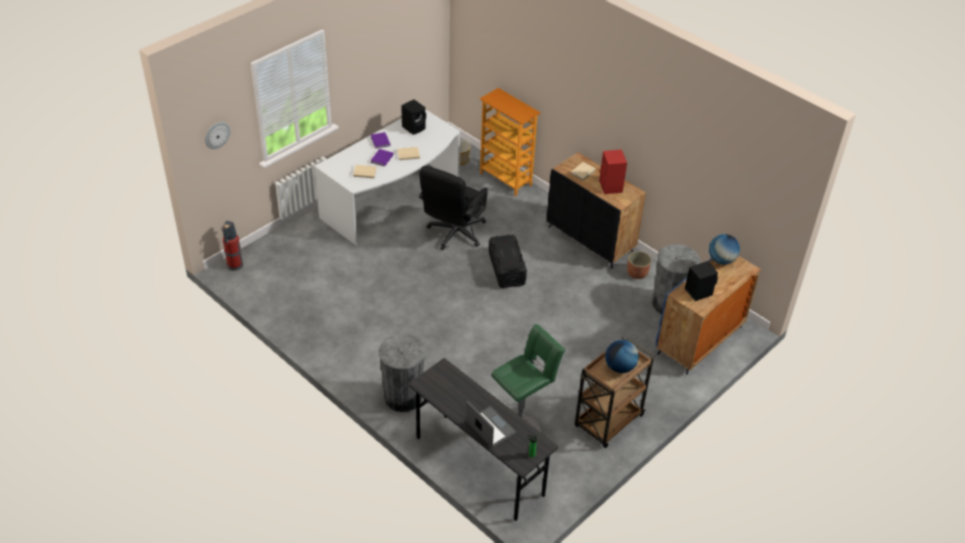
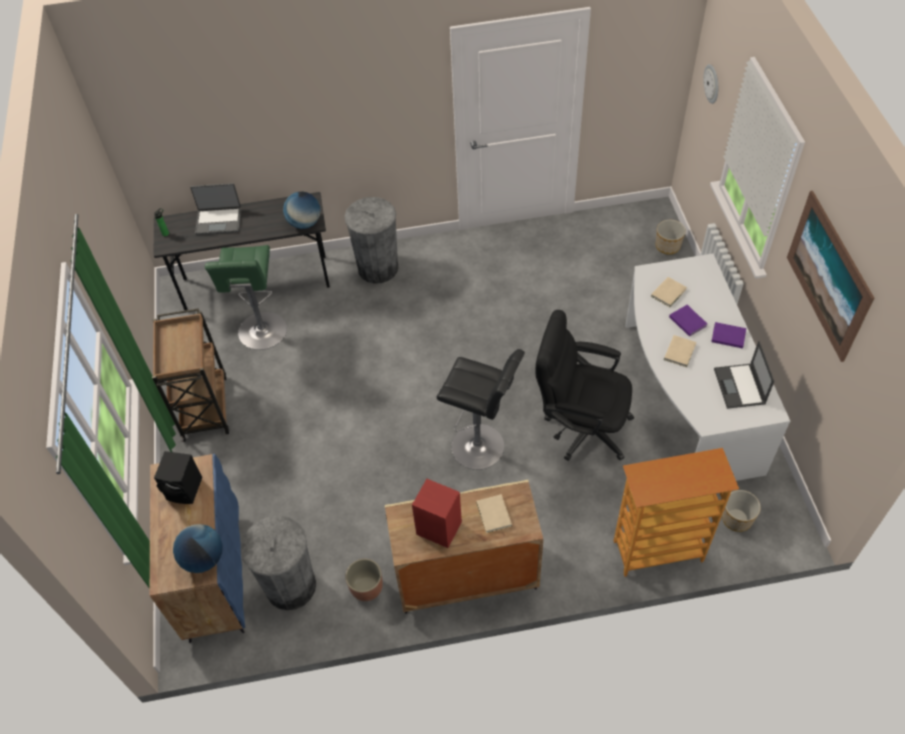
camera: 130 degrees right, 10 degrees up
fire extinguisher [221,221,243,271] -> none
black speaker [401,100,426,135] -> laptop [714,341,774,409]
black office chair [419,166,488,250] -> black office chair turned 45 degrees counterclockwise [536,310,634,461]
black storage box [489,234,527,288] -> black stool [437,349,525,470]
black cabinet [546,152,646,269] -> beige cabinet [385,480,543,614]
globe [605,340,639,373] -> globe moved to [283,192,320,229]
none -> planter [656,220,686,255]
none -> picture [787,191,874,362]

